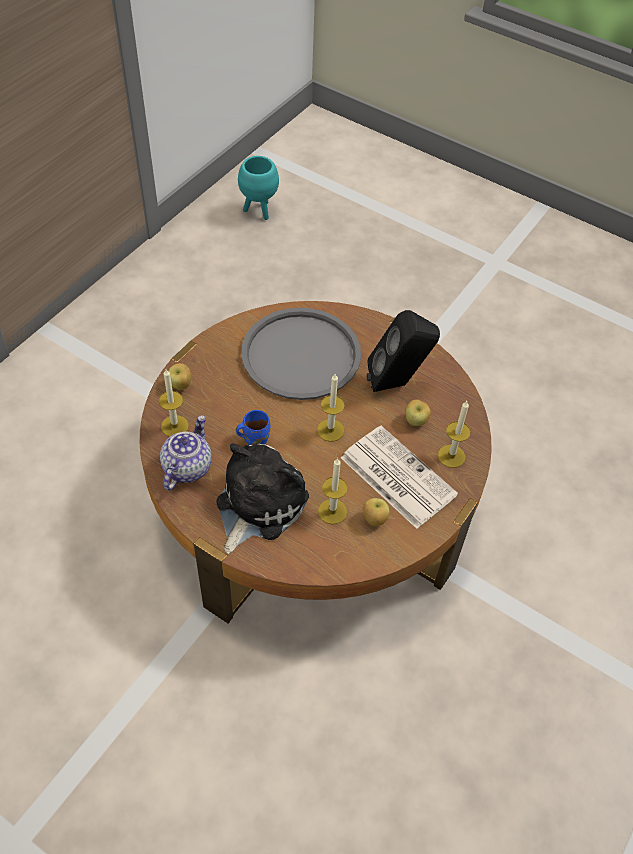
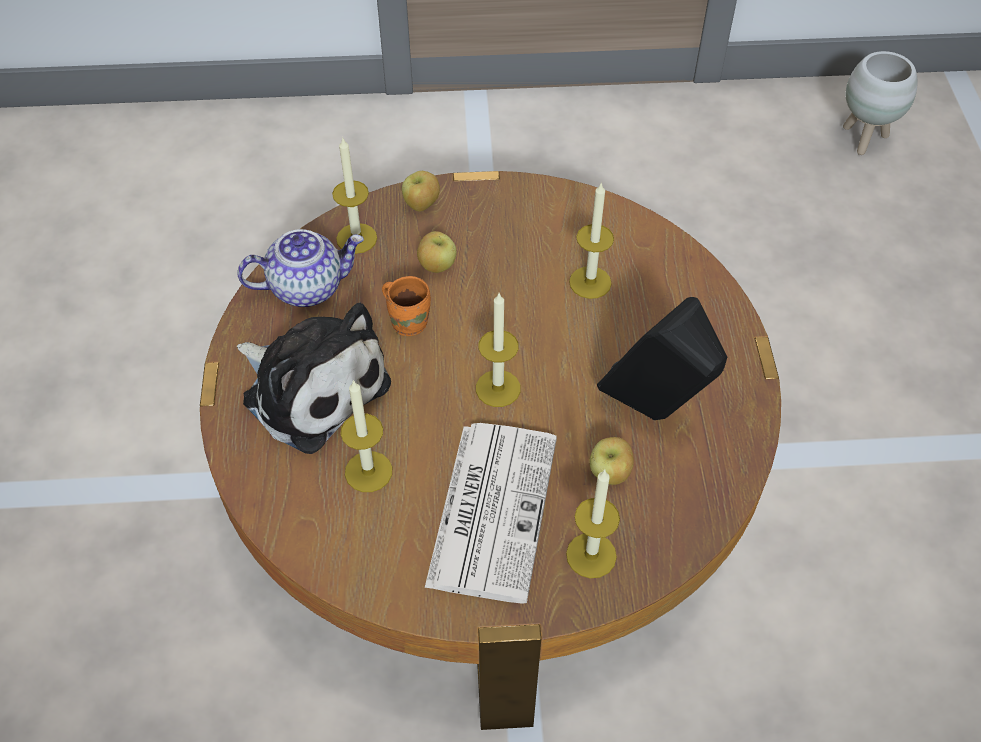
camera: 55 degrees right, 0 degrees up
plush toy [216,443,309,554] -> plush toy turned 45 degrees clockwise [237,303,391,454]
blue mug [236,410,270,445] -> orange mug [382,276,431,336]
turquoise planter [238,156,279,220] -> white planter [843,51,917,155]
grey tray [241,308,361,400] -> candle [569,182,614,299]
apple [362,498,389,526] -> apple moved to [417,231,457,273]

